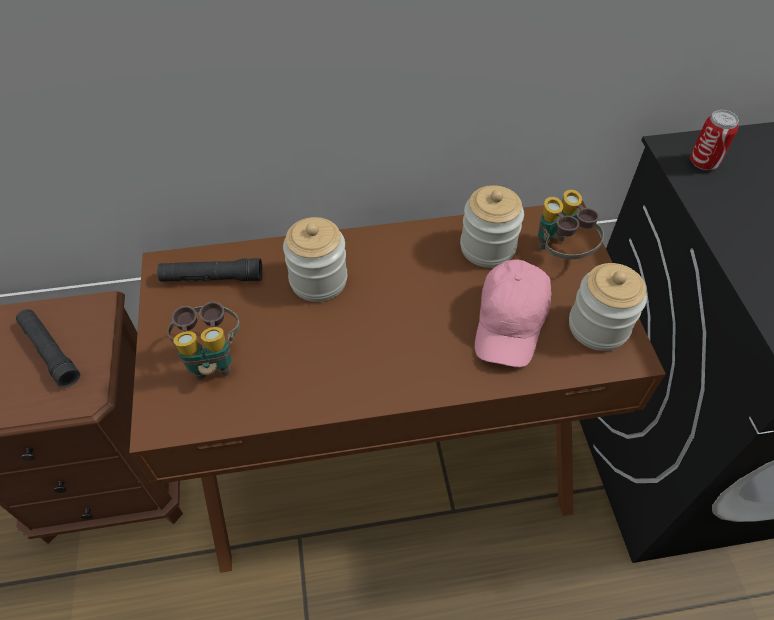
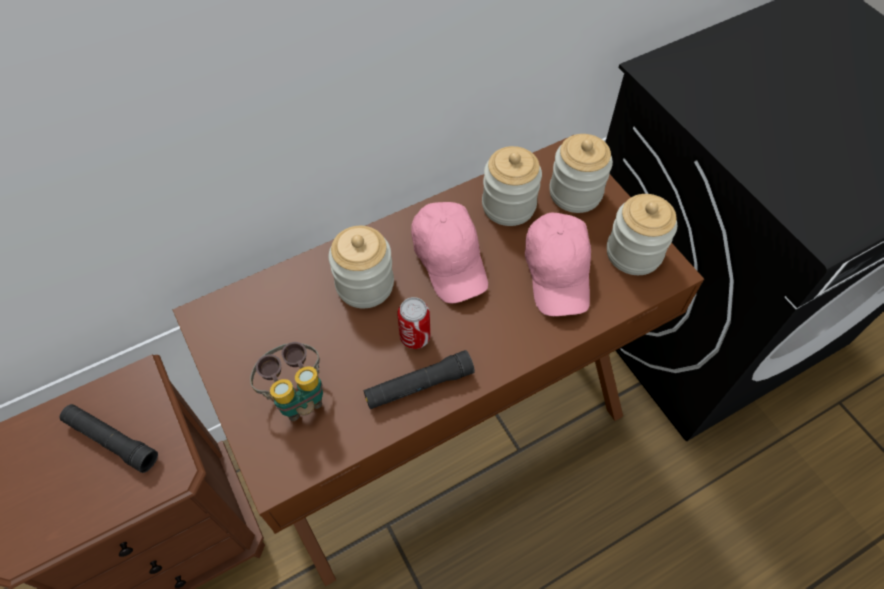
camera: 20 degrees left, 5 degrees up
black flashlight [157,258,263,282] -> black flashlight moved to [364,350,475,409]
binoculars [538,190,604,259] -> jar [549,134,613,213]
can [690,110,739,170] -> can moved to [398,297,430,349]
none -> pink cap [411,202,488,303]

